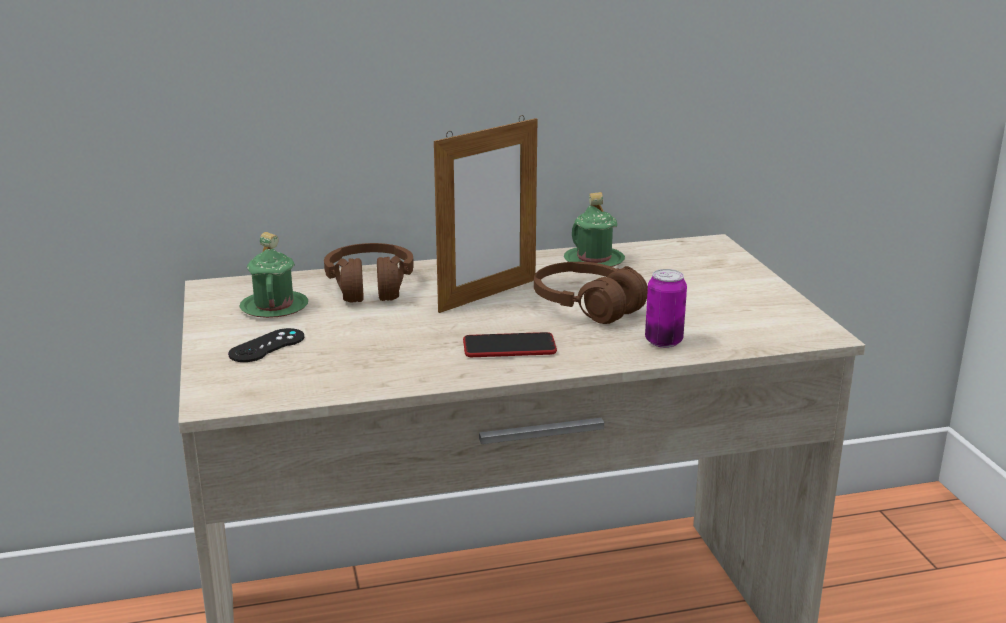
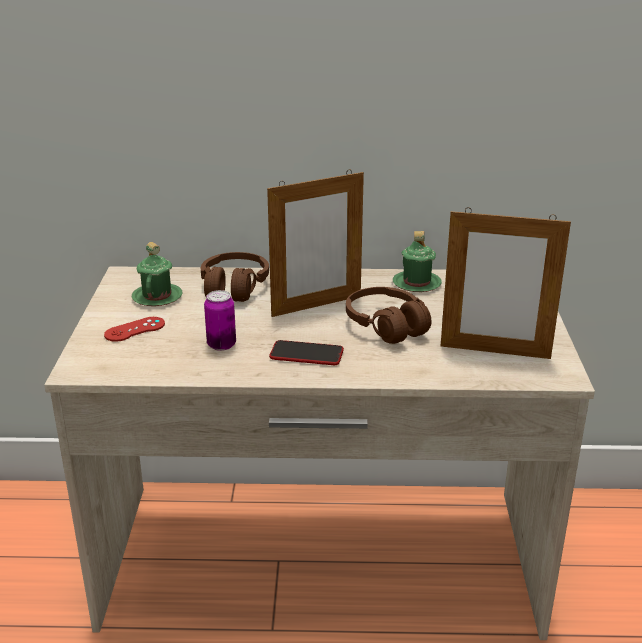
camera: 15 degrees right, 5 degrees up
black game controller [228,328,304,362] -> red game controller [104,317,165,342]
can [645,269,687,348] -> can moved to [204,290,236,351]
none -> picture frame [441,207,571,359]

